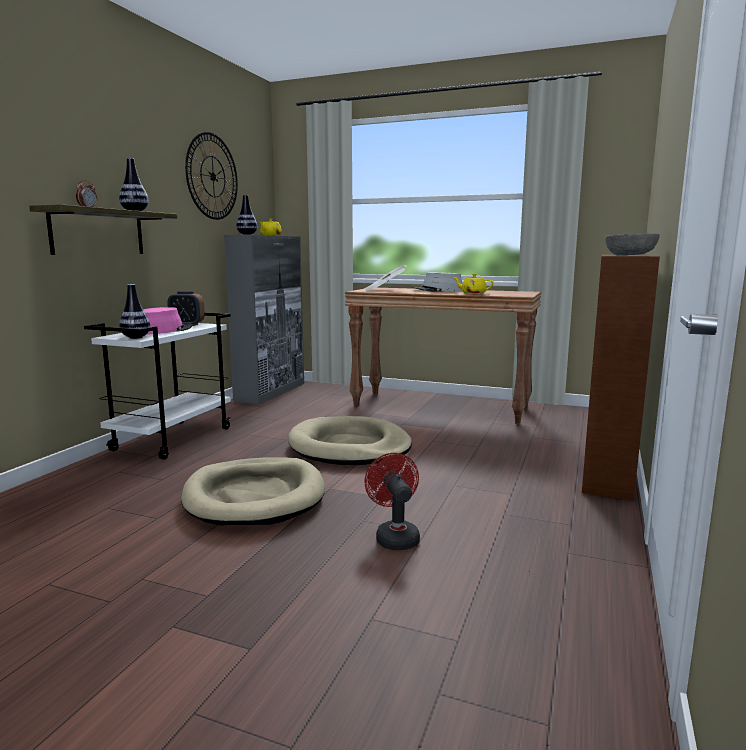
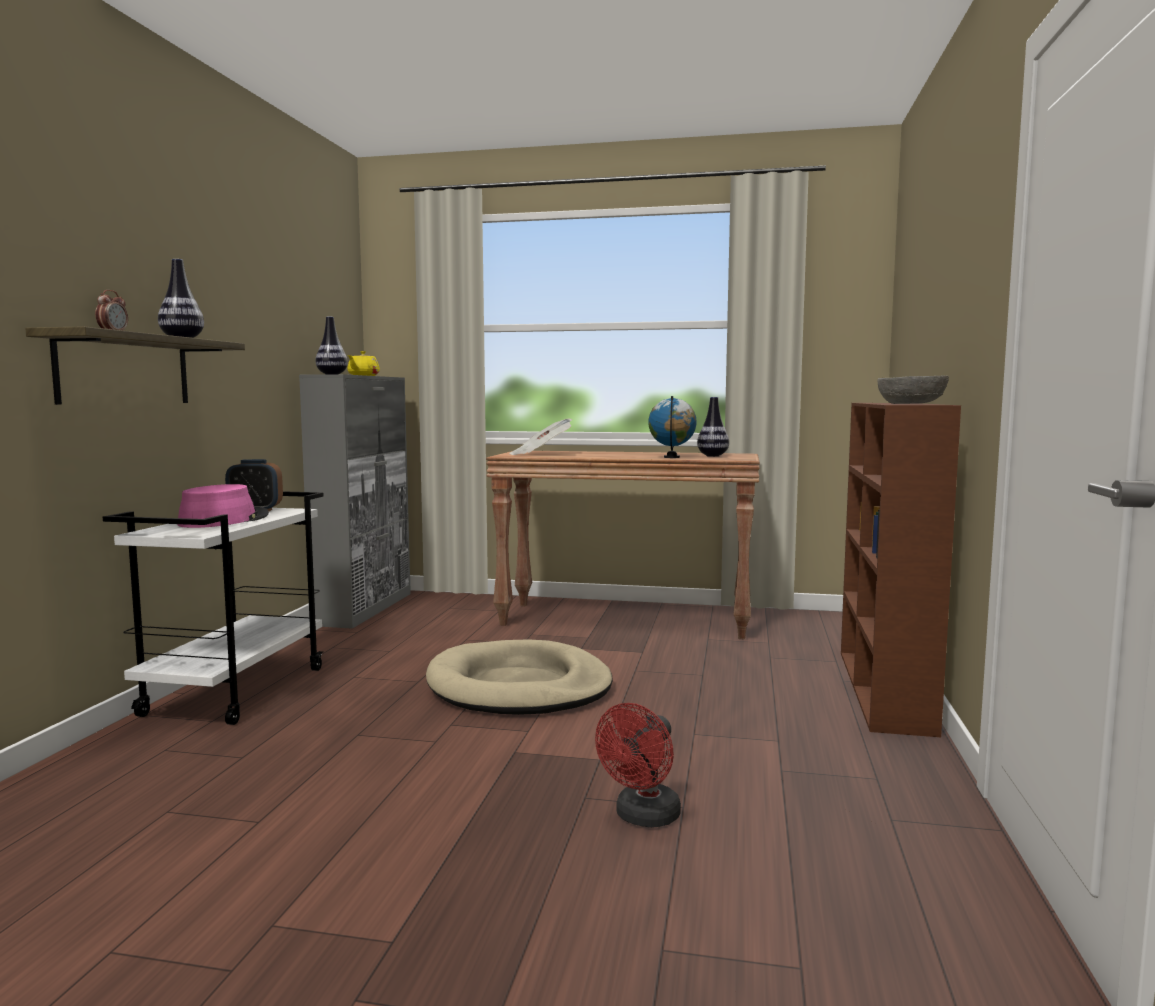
camera: 10 degrees left, 5 degrees down
vase [119,284,150,339] -> vase moved to [697,397,729,457]
beige dog bed [181,458,325,526] -> none
wall clock [185,132,238,220] -> none
red fan [364,453,420,550] -> red fan turned 120 degrees counterclockwise [595,703,681,828]
grey hat [413,272,462,292] -> none
yellow teapot [454,274,493,294] -> globe [648,396,697,458]

